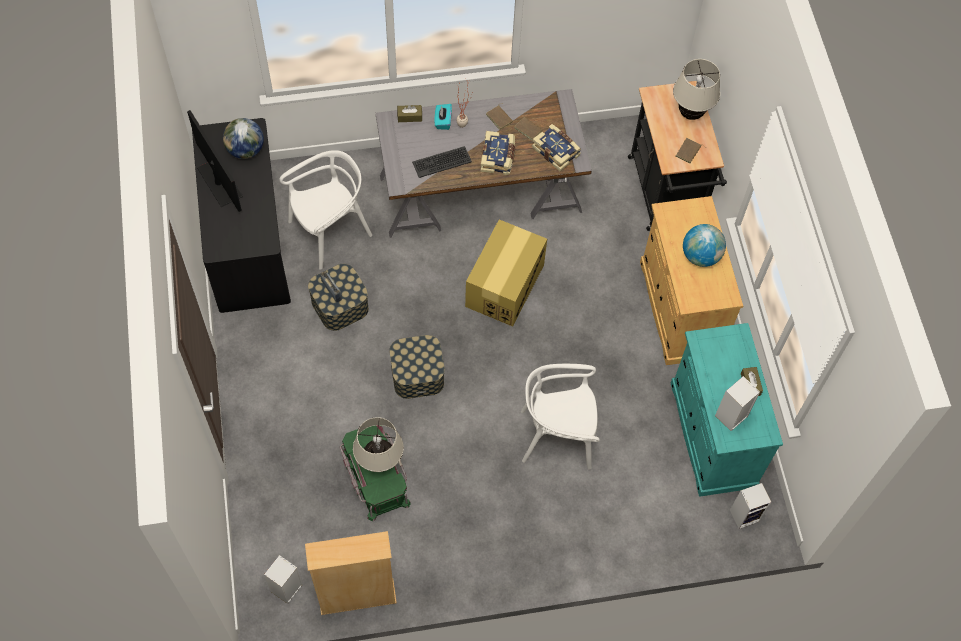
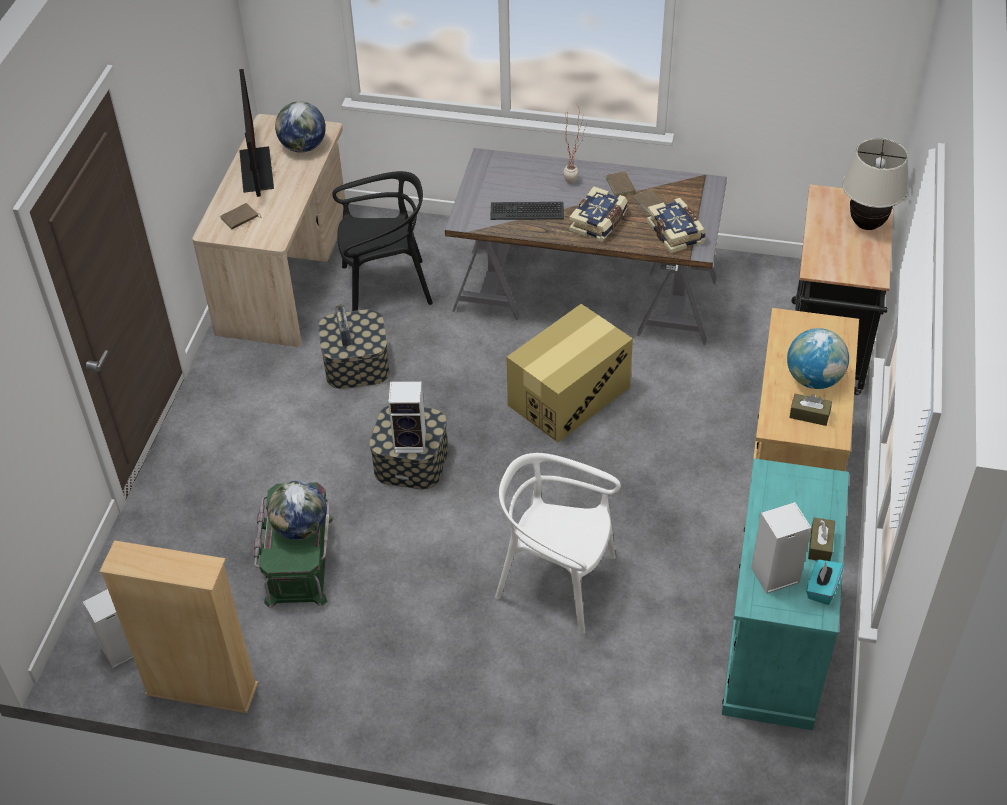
camera: 25 degrees right, 15 degrees down
black desk [192,118,291,313] -> beige desk [192,114,345,347]
white chair [279,150,372,270] -> black chair [332,171,433,311]
beige table lamp [353,417,404,472] -> globe [267,481,327,540]
brown tissue box [397,105,422,122] -> brown tissue box moved to [789,393,832,426]
turquoise tissue box [435,104,452,130] -> turquoise tissue box moved to [806,559,844,605]
brown book [676,138,706,163] -> brown book moved to [220,203,262,229]
speaker [730,483,771,529] -> speaker moved to [388,381,426,453]

